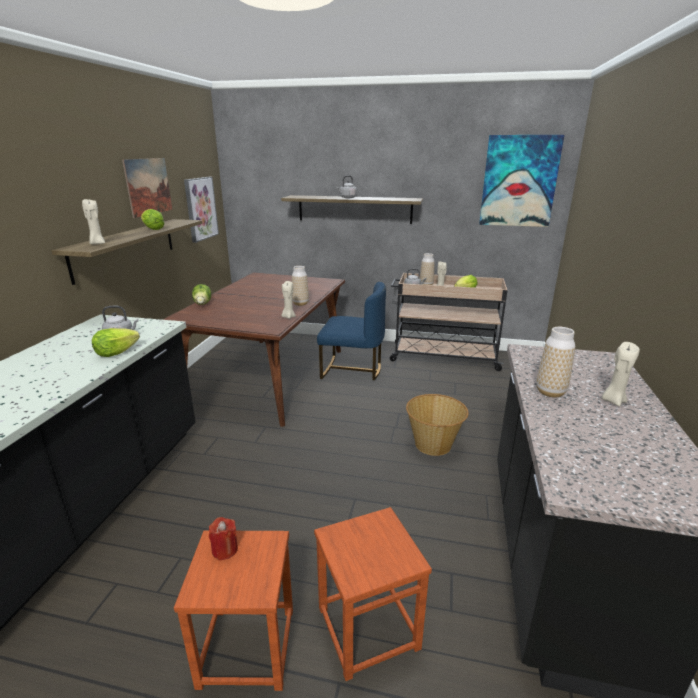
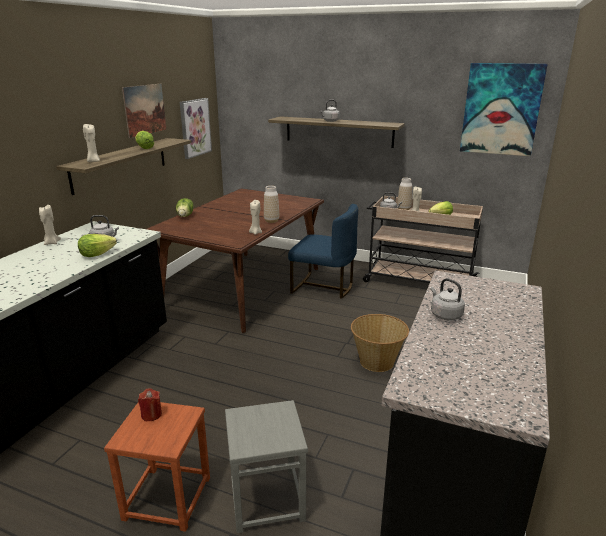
camera: 10 degrees right, 0 degrees up
brown stool [314,507,432,681] -> grey stool [225,400,308,533]
vase [536,327,575,398] -> grey kettle [431,278,465,321]
beige candle [602,342,640,406] -> beige candle moved to [39,205,61,245]

